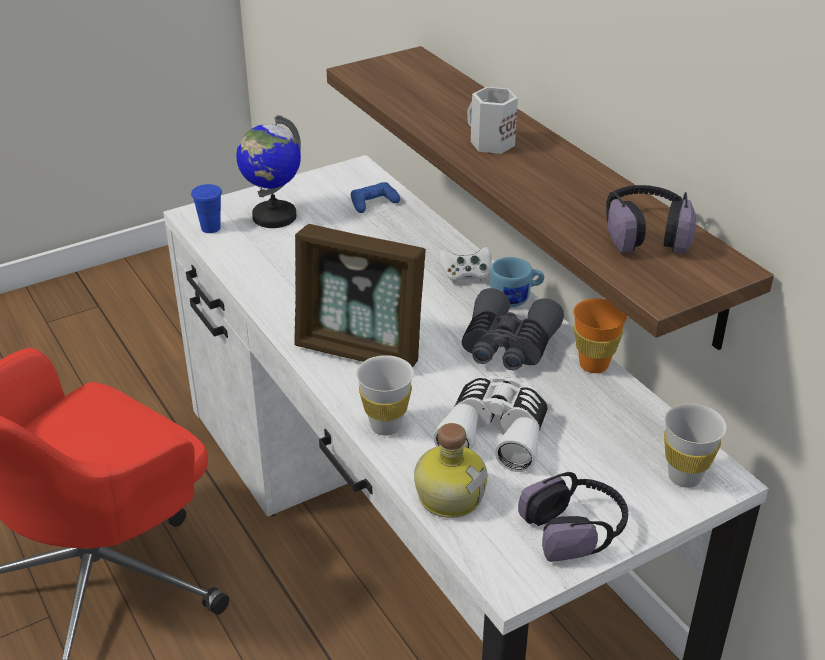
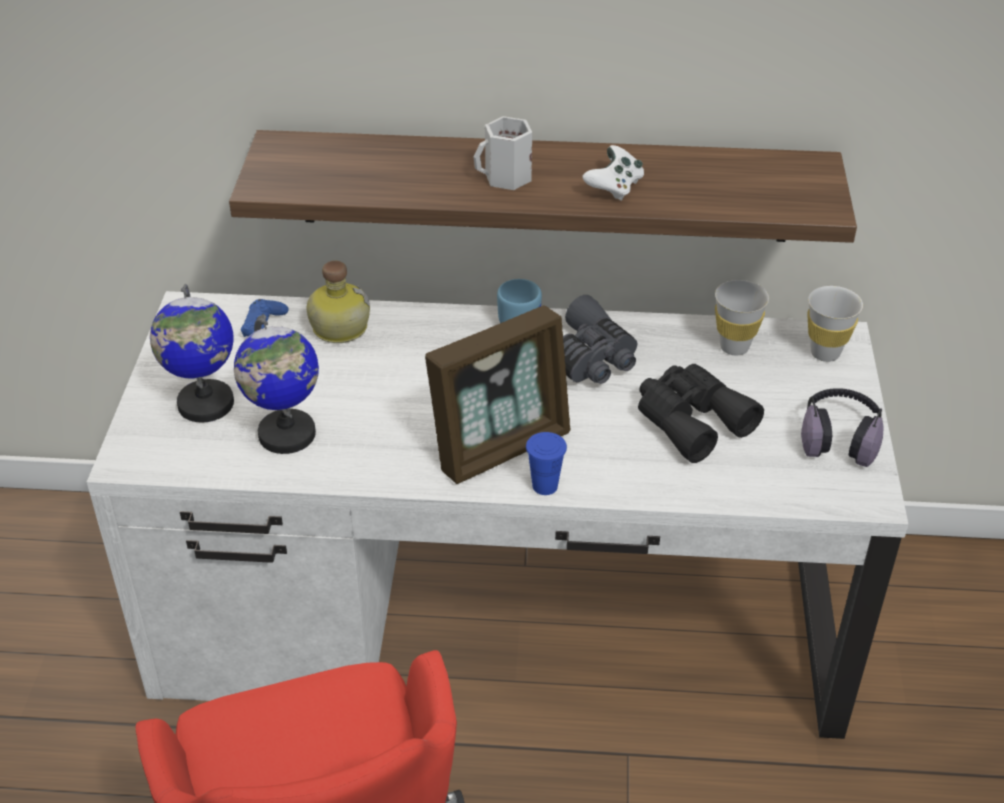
camera: 55 degrees left, 5 degrees up
blue cup [191,184,222,233] -> blue cup moved to [526,432,567,495]
white cup [356,355,414,436] -> white cup moved to [715,280,769,355]
bottle [414,423,488,518] -> bottle moved to [307,261,370,343]
white binoculars [433,375,548,472] -> black binoculars [638,364,764,463]
white game controller [438,247,492,284] -> white game controller moved to [582,145,644,201]
orange cup [573,298,627,373] -> none
headphones [606,185,696,254] -> none
none -> globe [234,314,319,454]

